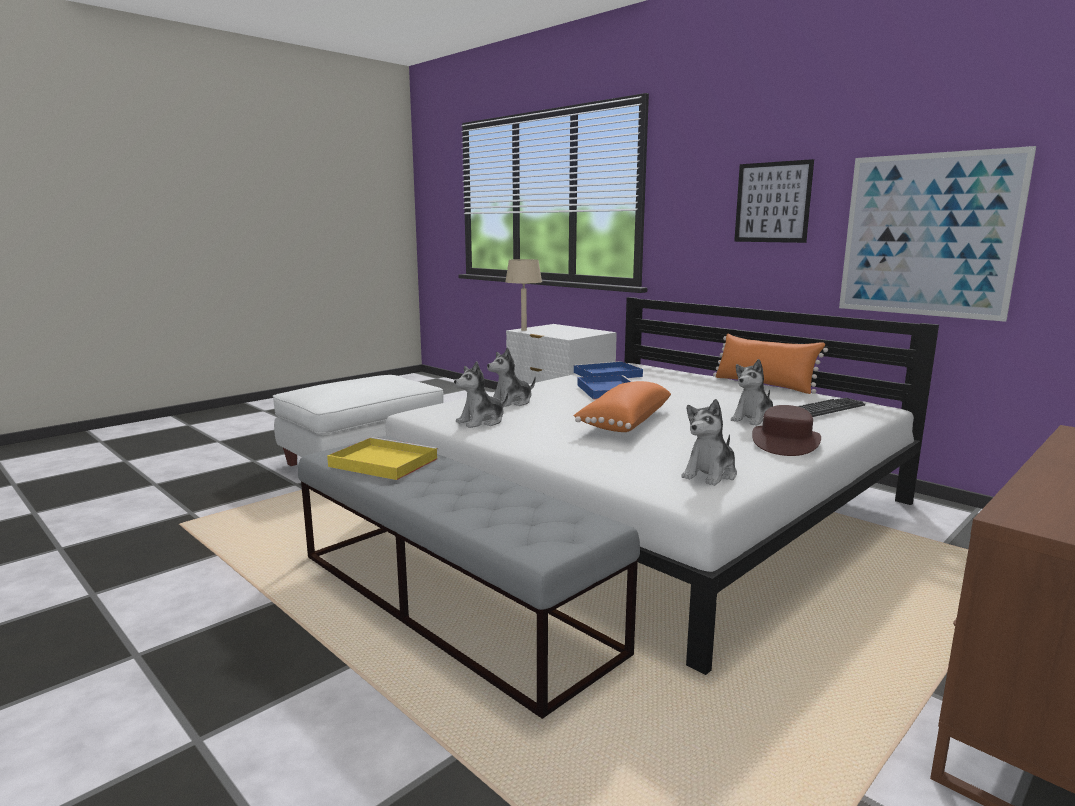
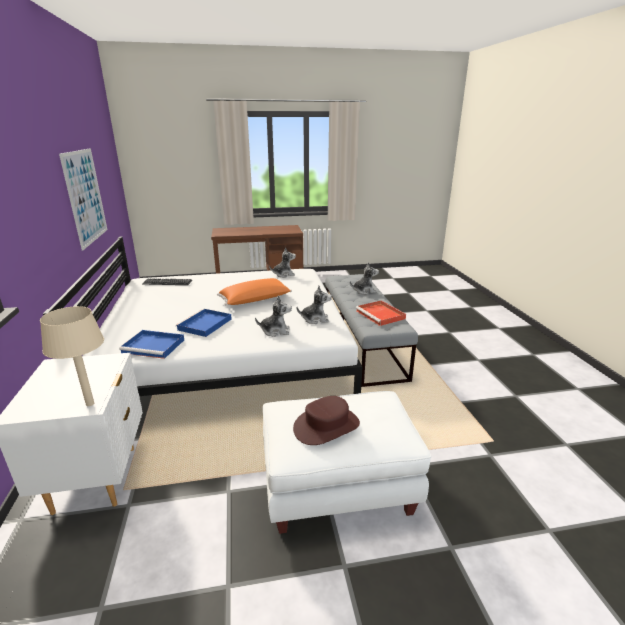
camera: 145 degrees left, 10 degrees up
yellow tray [327,437,438,480] -> red tray [356,300,406,326]
orange pillow [713,334,828,394] -> none
plush toy [731,359,773,426] -> plush toy moved to [350,262,379,295]
picture [734,159,814,243] -> none
brown hat [752,405,821,456] -> brown hat moved to [293,396,360,445]

